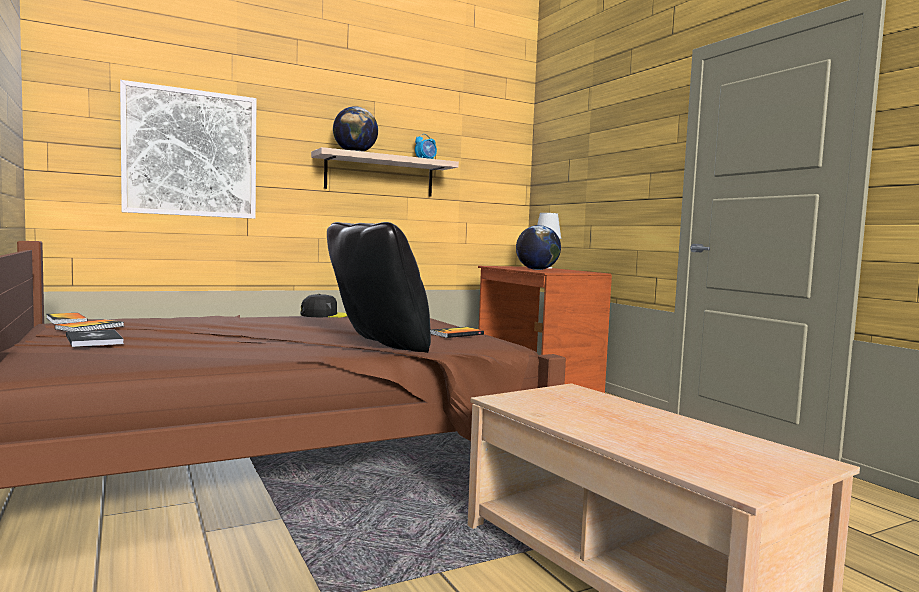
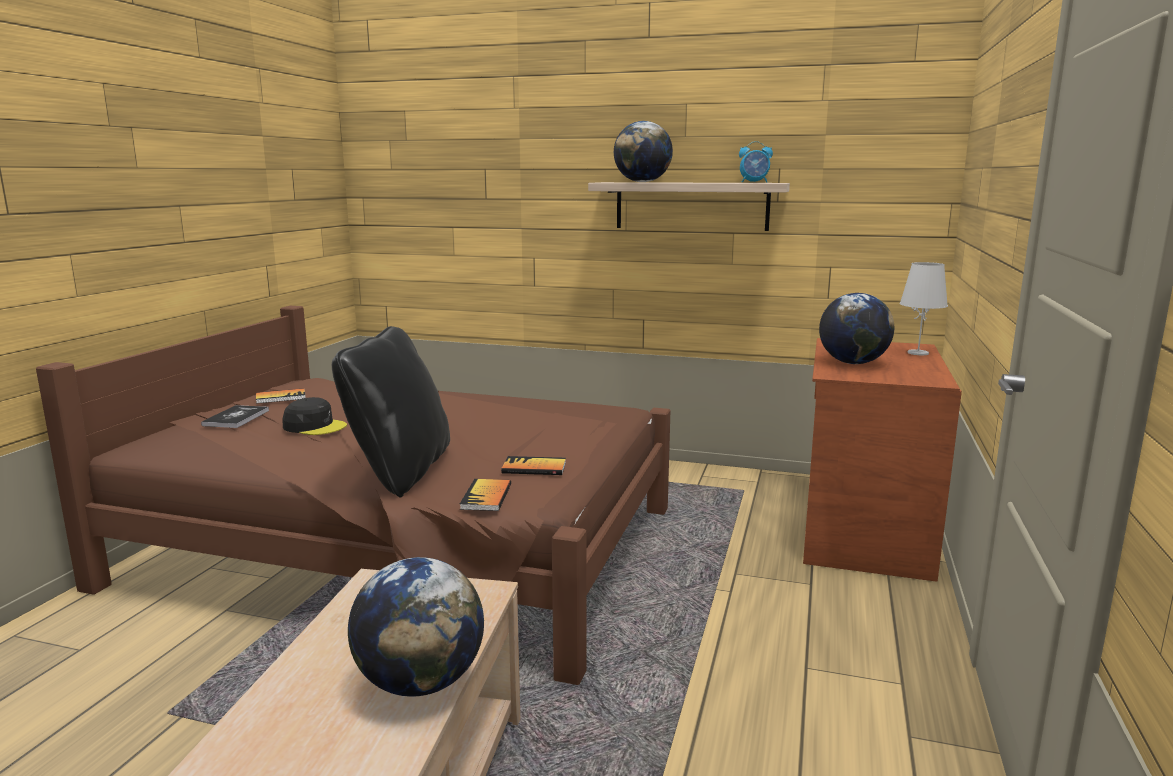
camera: 45 degrees right, 10 degrees up
book [47,313,88,324] -> book moved to [460,479,511,511]
picture [120,80,257,219] -> none
black cap [300,294,347,318] -> black cap moved to [282,397,347,435]
none -> globe [348,557,484,697]

